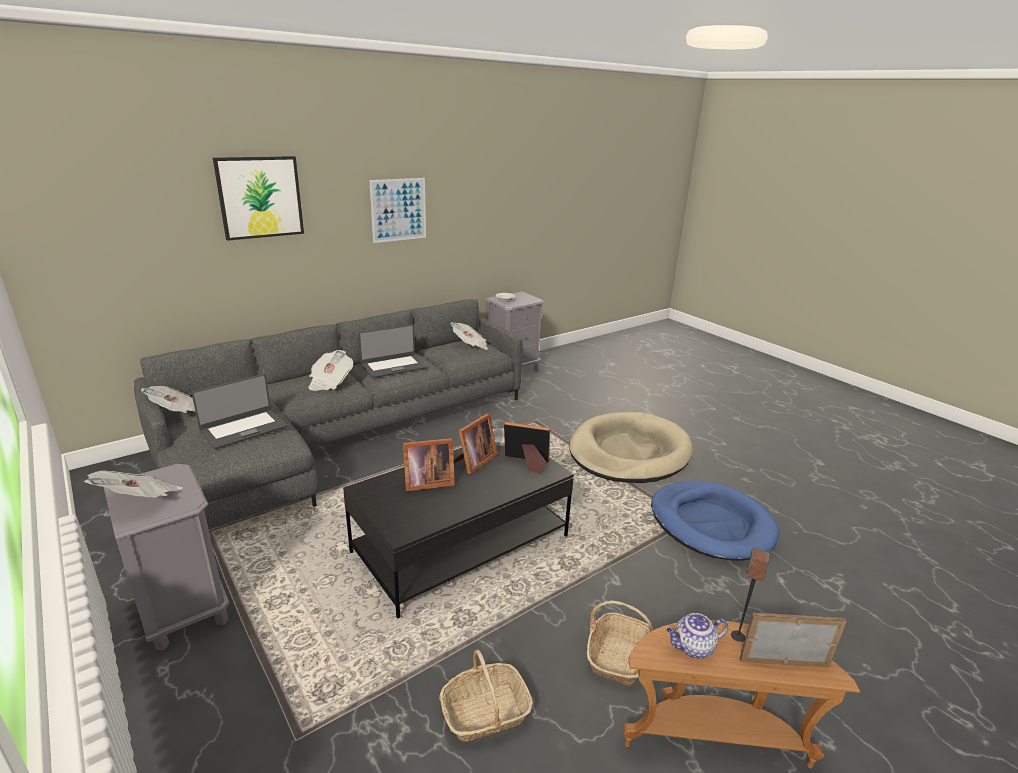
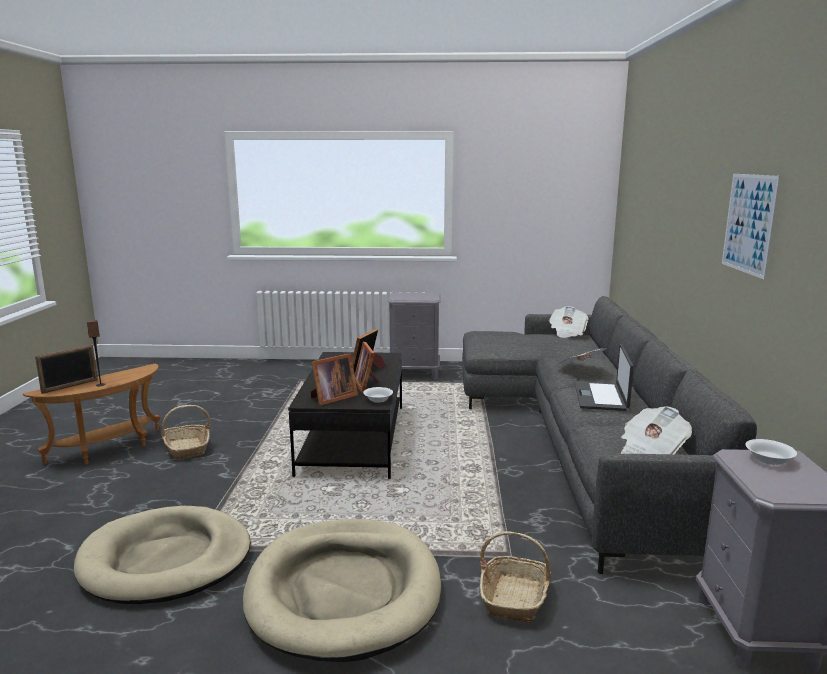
camera: 130 degrees right, 10 degrees down
newspaper [84,471,183,498] -> none
laptop [191,374,287,449] -> none
picture [213,156,304,241] -> none
basket [439,650,533,742] -> basket moved to [480,531,551,623]
blue dog bed [651,481,780,560] -> beige dog bed [74,506,251,604]
teapot [667,613,728,659] -> none

